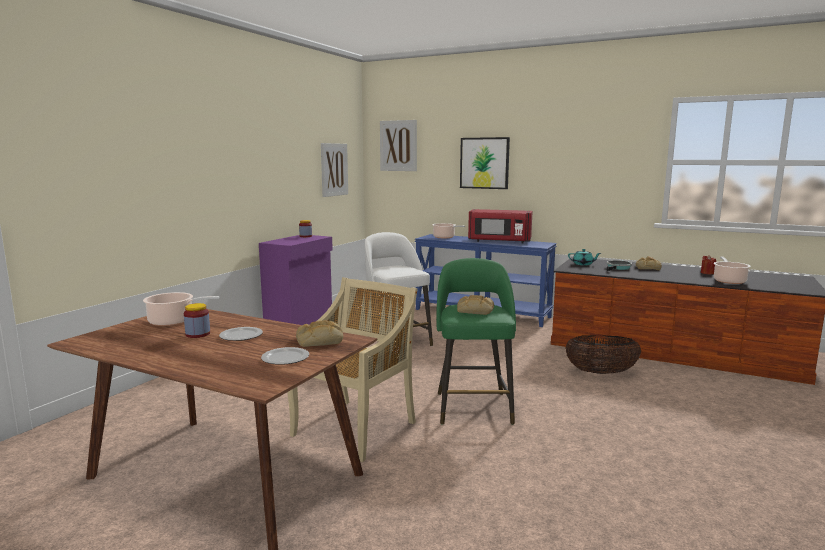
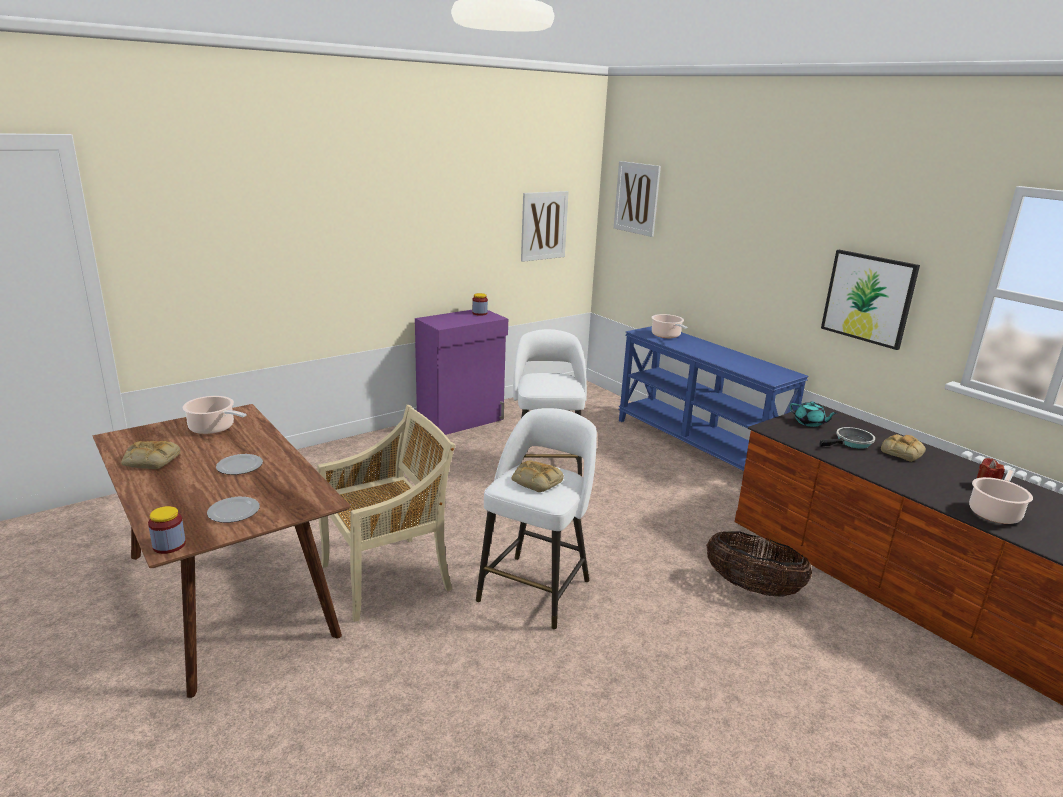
camera: 25 degrees right, 10 degrees up
jar [184,303,210,338] -> jar moved to [148,506,186,554]
bread [296,320,344,347] -> bread moved to [121,441,180,469]
green stool [436,258,516,425] -> white stool [476,408,597,629]
picture [460,137,510,189] -> picture moved to [821,250,920,350]
red microwave [468,209,533,243] -> none

